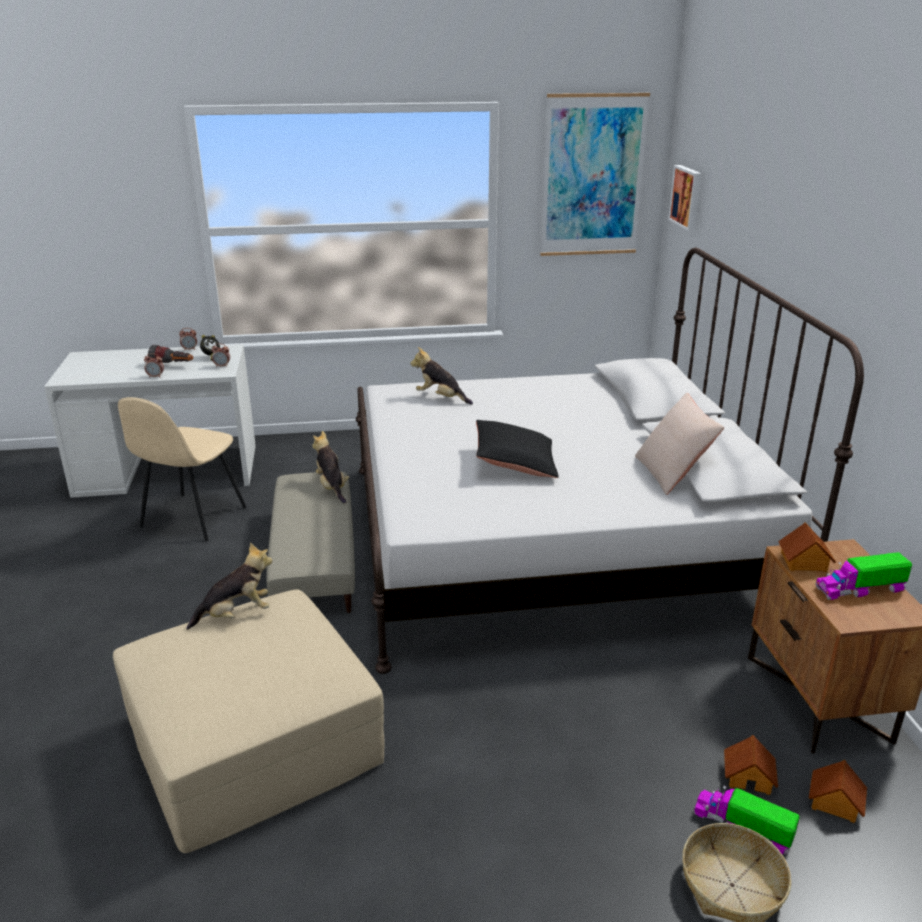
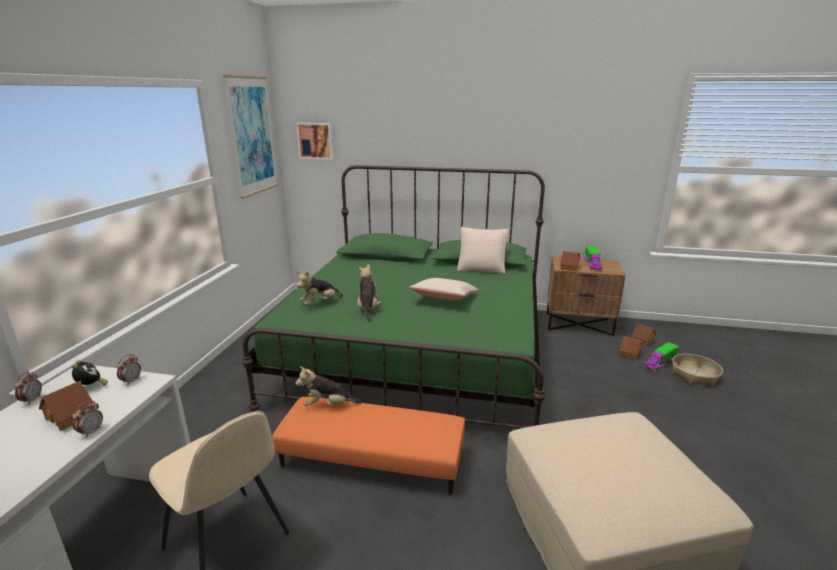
camera: 70 degrees left, 5 degrees down
flashlight [148,345,193,363] -> toy house [39,381,93,431]
plush toy [186,542,272,630] -> plush toy moved to [357,264,382,321]
beige ottoman [266,471,355,613] -> orange ottoman [272,397,465,494]
white bed [356,248,864,674] -> green bed [242,165,546,429]
black pillow [476,420,559,478] -> beige pillow [409,278,478,300]

